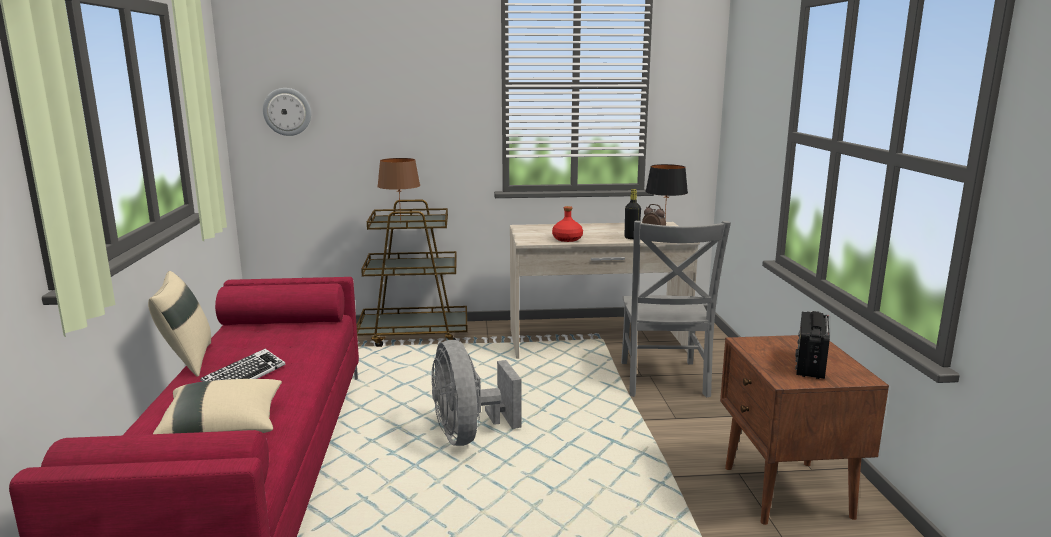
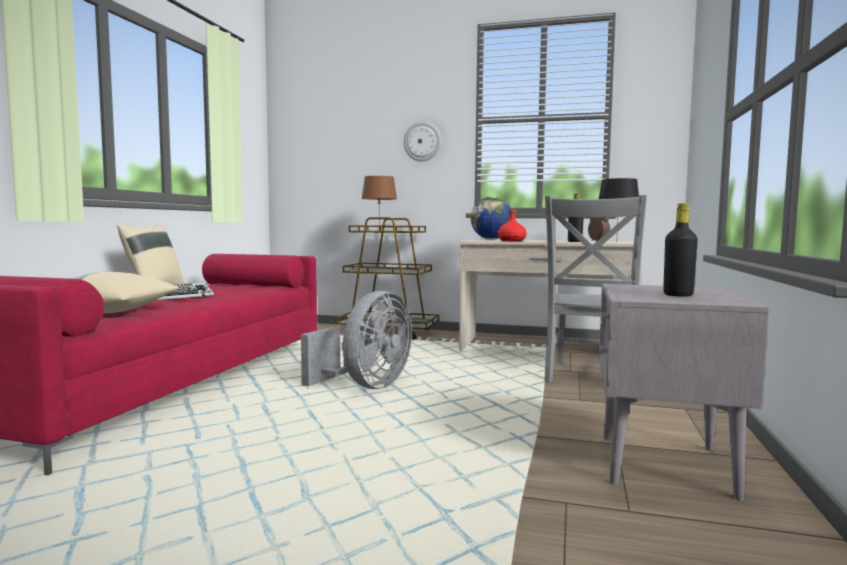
camera: 20 degrees right, 10 degrees down
wall clock [263,88,311,136] -> wall clock moved to [404,122,441,161]
grey fan [431,340,522,446] -> grey fan turned 150 degrees counterclockwise [301,291,412,389]
brown nightstand [720,335,889,525] -> grey nightstand [599,284,769,501]
radio [795,311,830,379] -> black bottle [663,203,698,297]
none -> globe [471,196,512,240]

